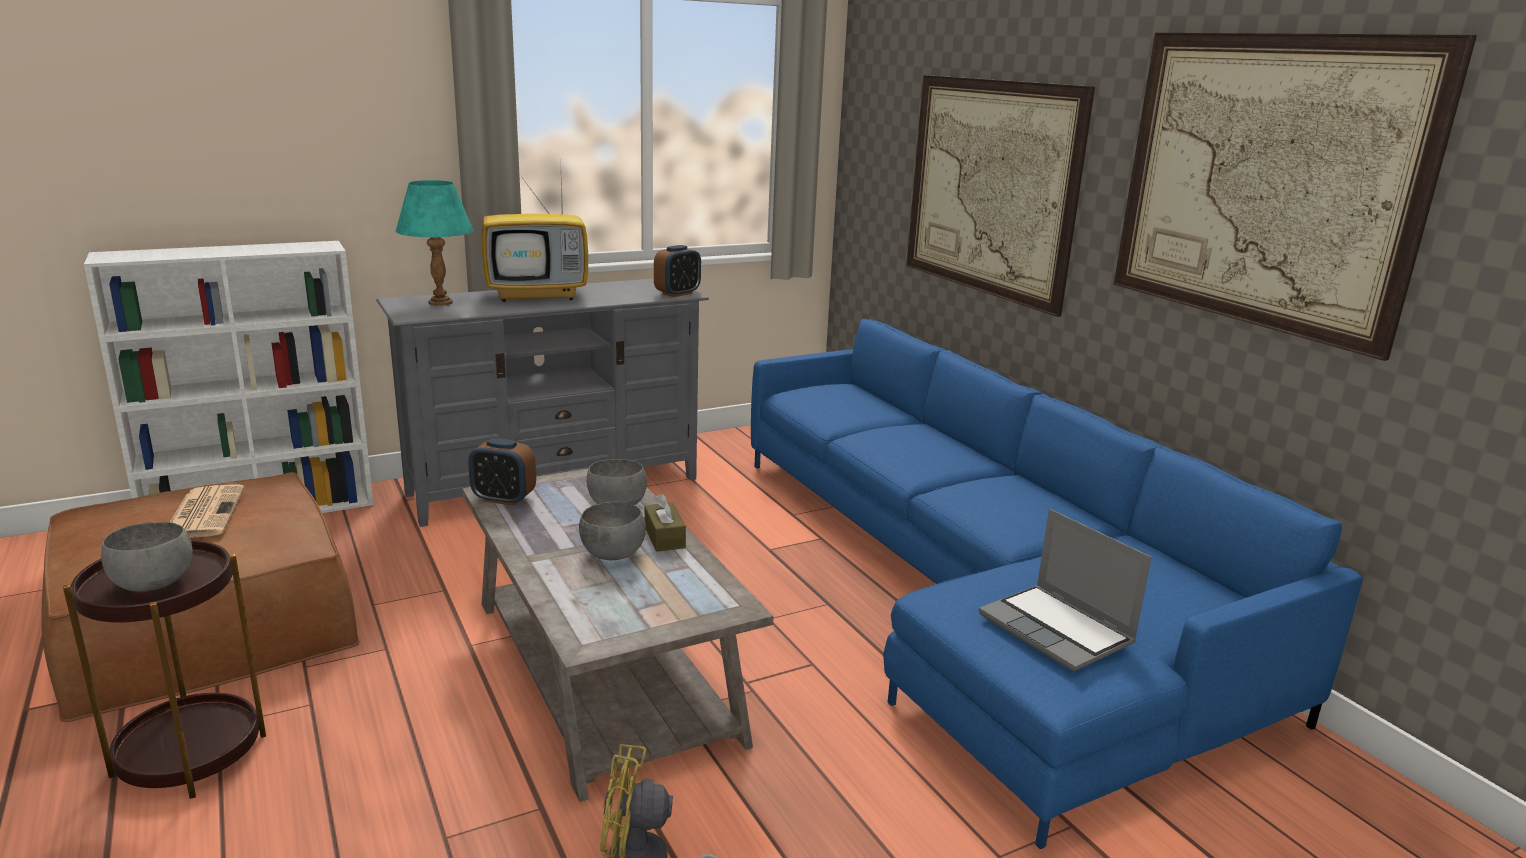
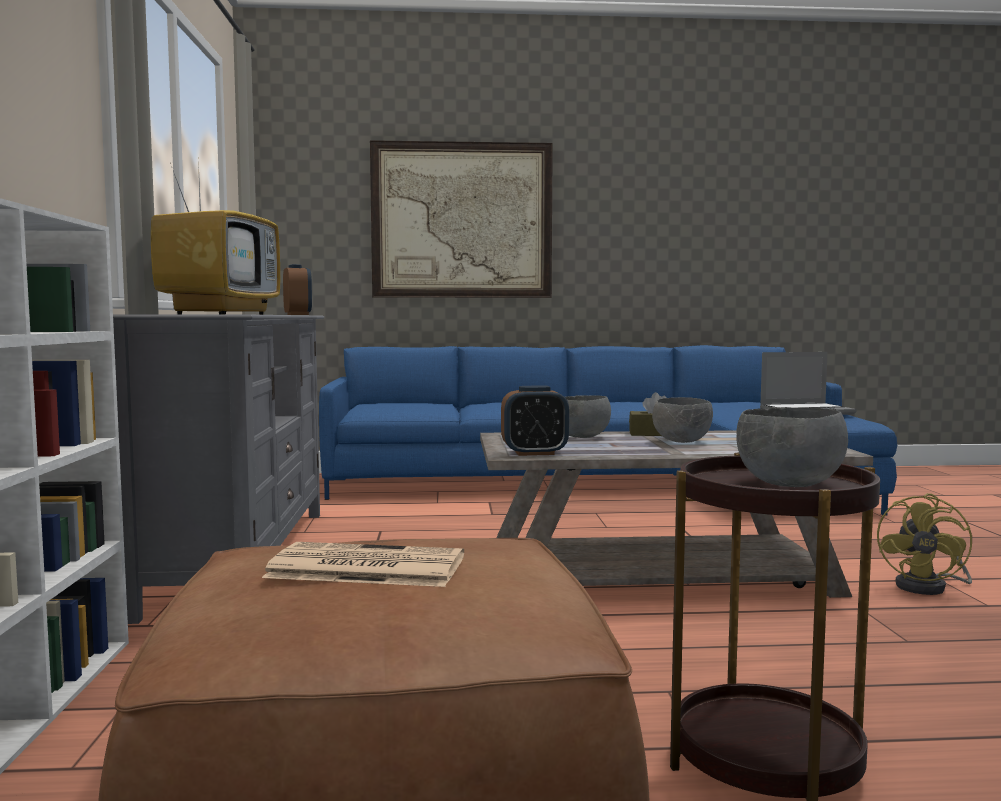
camera: 65 degrees left, 15 degrees down
turquoise table lamp [396,180,474,306] -> none
alarm clock [468,438,536,506] -> alarm clock turned 45 degrees clockwise [501,386,569,456]
picture [1114,33,1477,361] -> none

